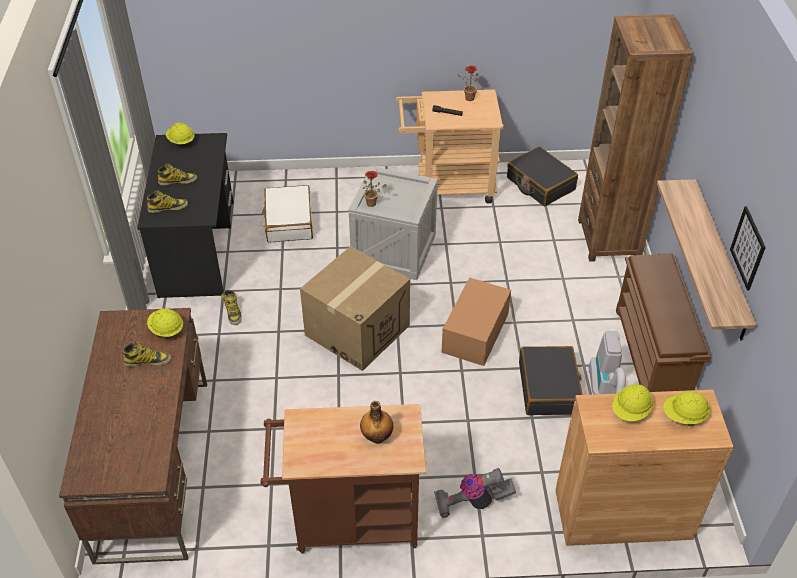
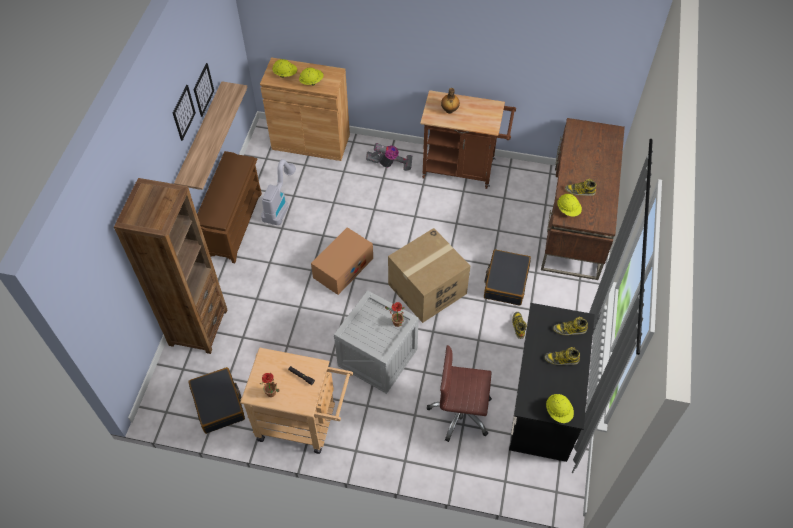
camera: 165 degrees left, 10 degrees up
white suitcase [262,185,313,242] -> brown office chair [427,345,492,442]
black suitcase [519,346,583,415] -> black suitcase moved to [484,250,531,306]
none -> picture [173,85,196,141]

